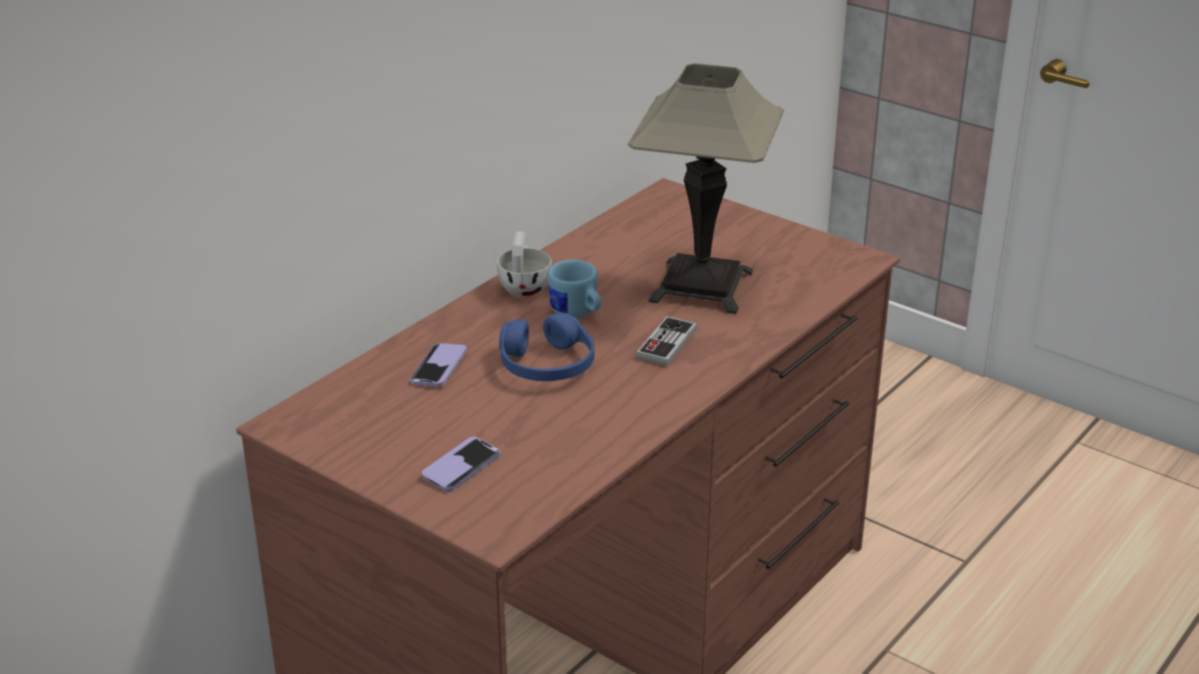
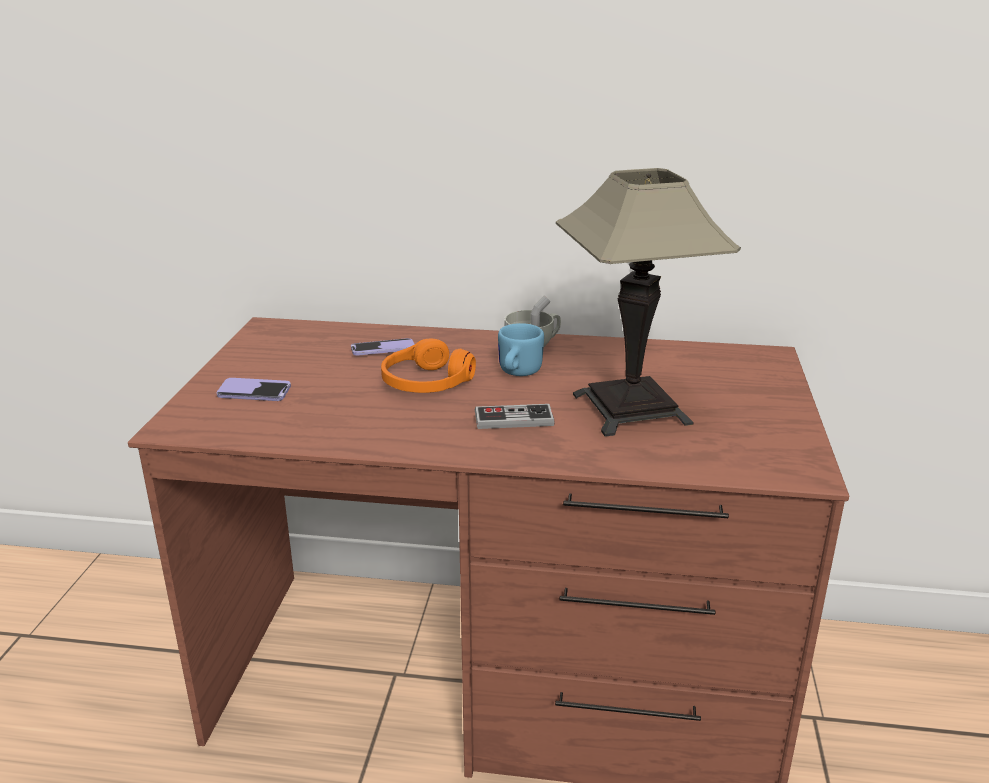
camera: 60 degrees right, 5 degrees down
blue headphones [499,313,595,381] -> orange headphones [381,338,476,393]

